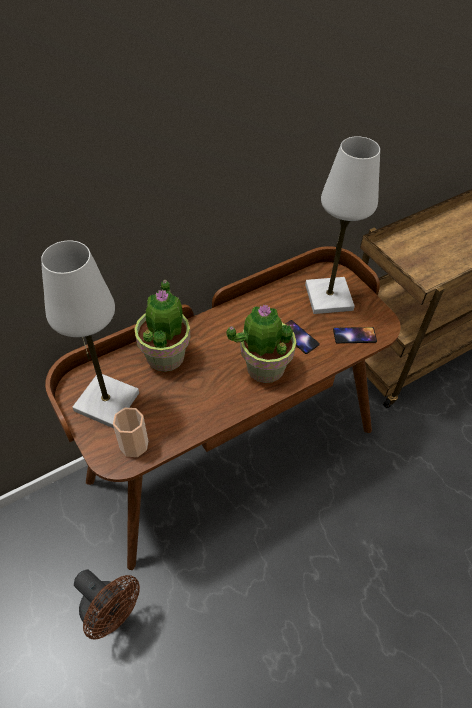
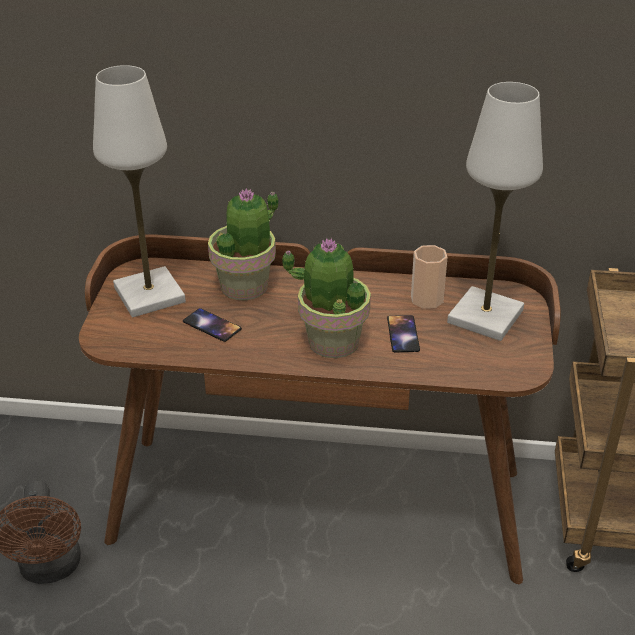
camera: 40 degrees right, 15 degrees down
cup [113,408,148,457] -> cup moved to [411,245,448,309]
phone [333,327,377,344] -> phone moved to [183,308,242,342]

